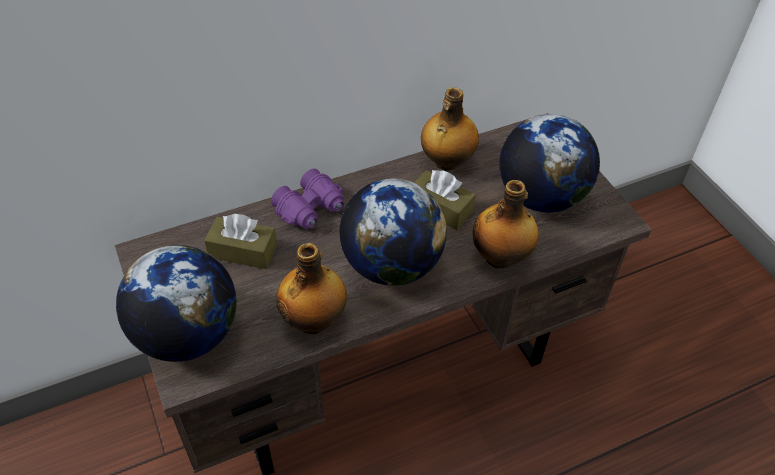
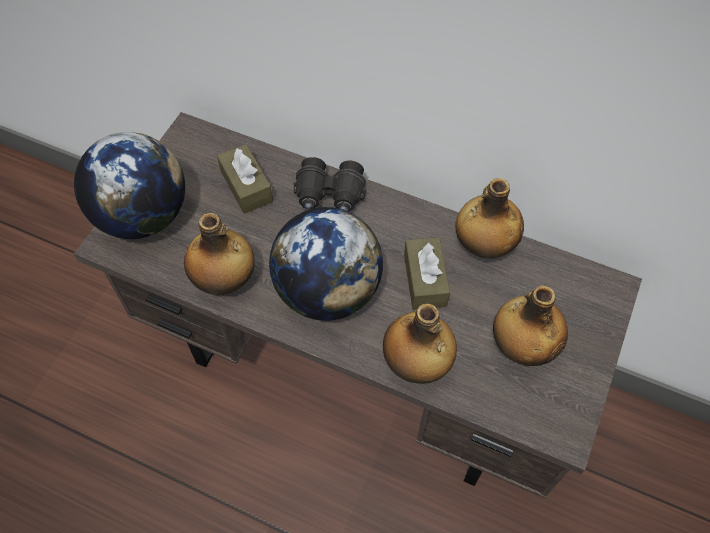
camera: 50 degrees right, 10 degrees up
purple binoculars [271,169,344,229] -> black binoculars [294,157,366,212]
globe [499,114,600,213] -> bottle [493,285,568,366]

